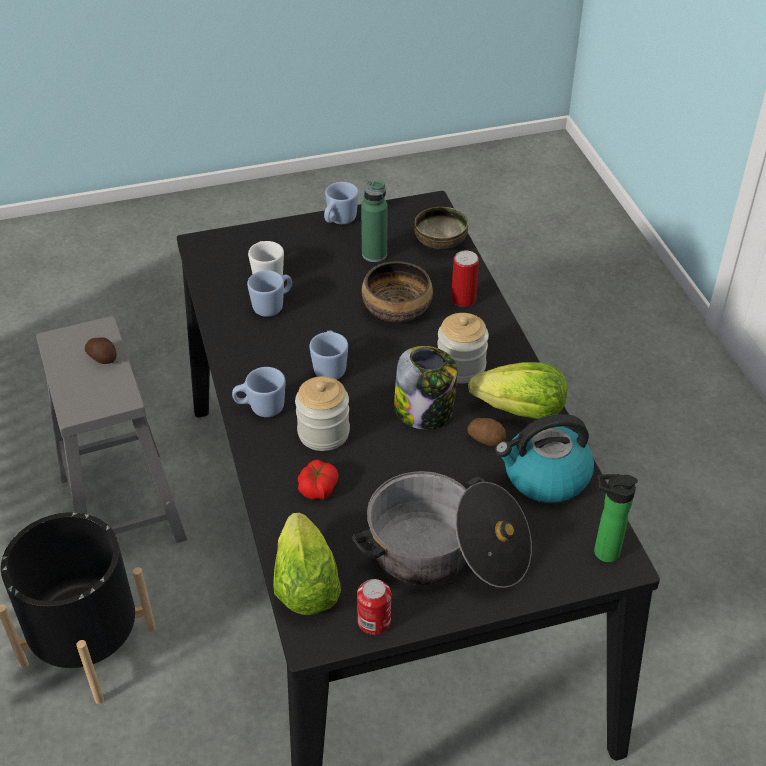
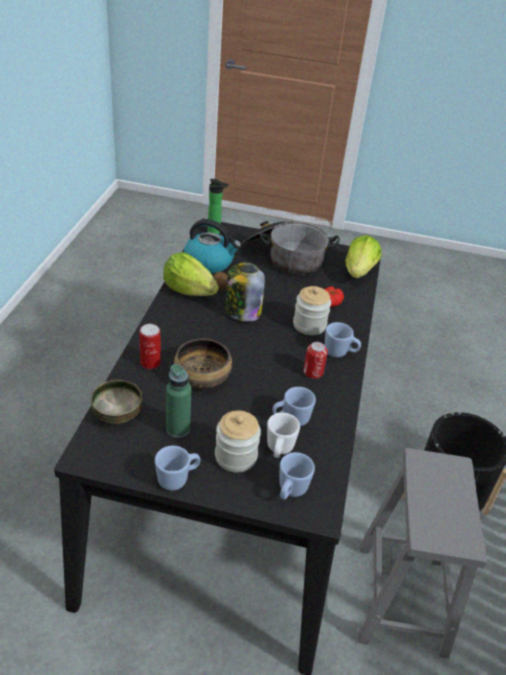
camera: 155 degrees left, 5 degrees down
potato [85,337,117,364] -> none
blue mug [309,330,348,380] -> blue mug moved to [280,452,315,500]
can [357,579,391,635] -> can moved to [303,342,328,379]
jar [437,313,489,384] -> jar moved to [215,410,261,472]

